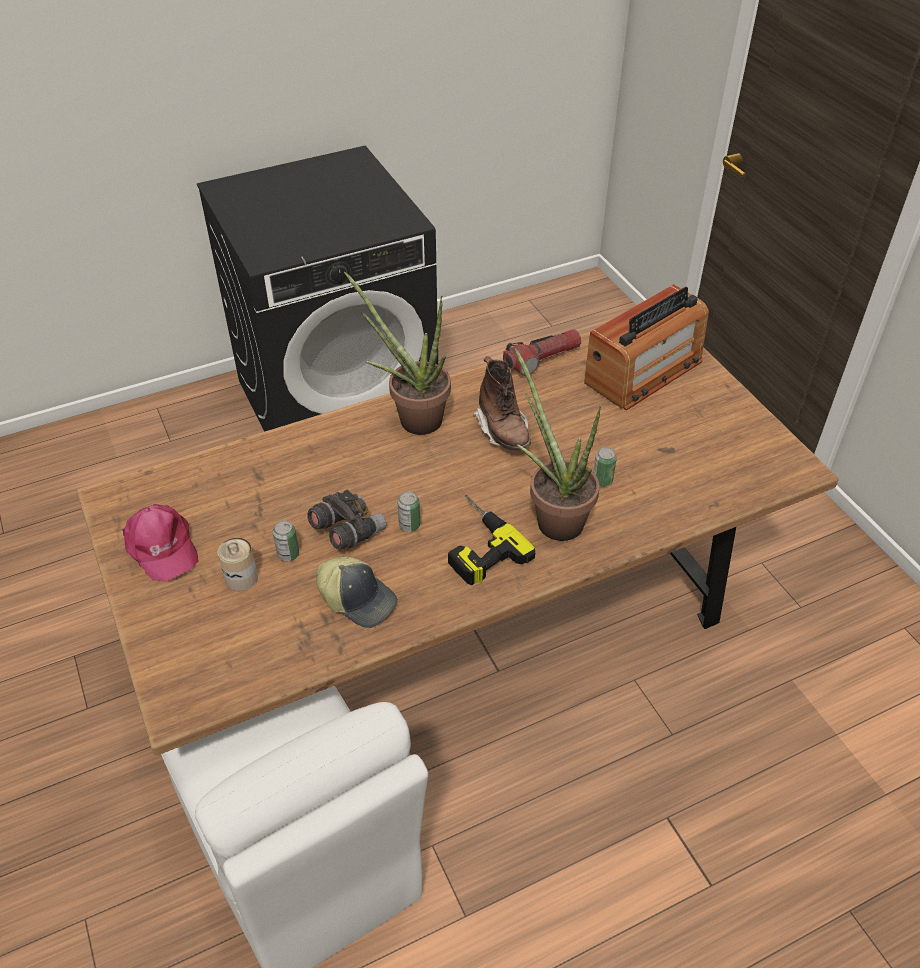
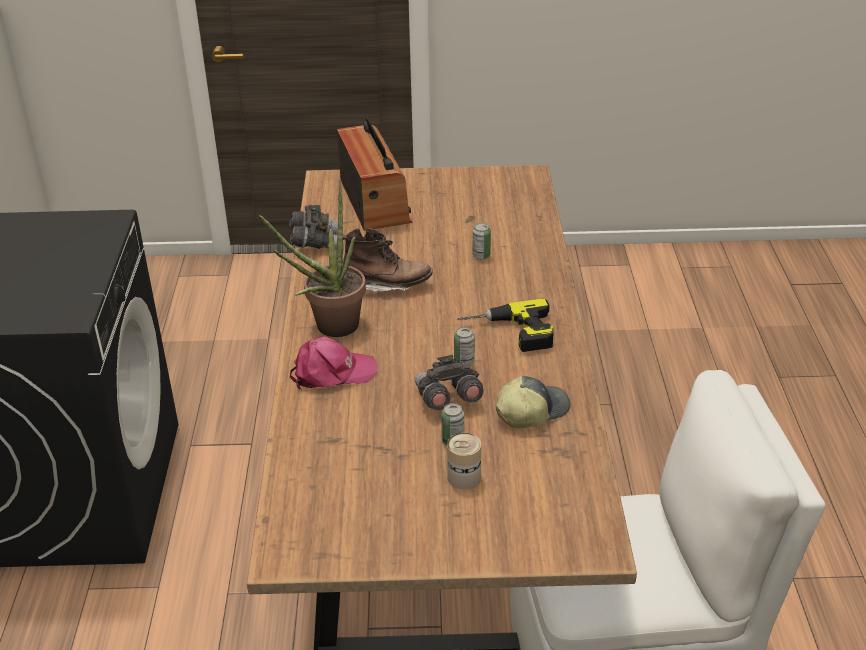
camera: 65 degrees left, 10 degrees down
pink cap [122,504,198,582] -> pink cap moved to [290,336,378,390]
flashlight [503,329,581,376] -> grey binoculars [289,205,338,250]
potted plant [514,348,601,541] -> none

